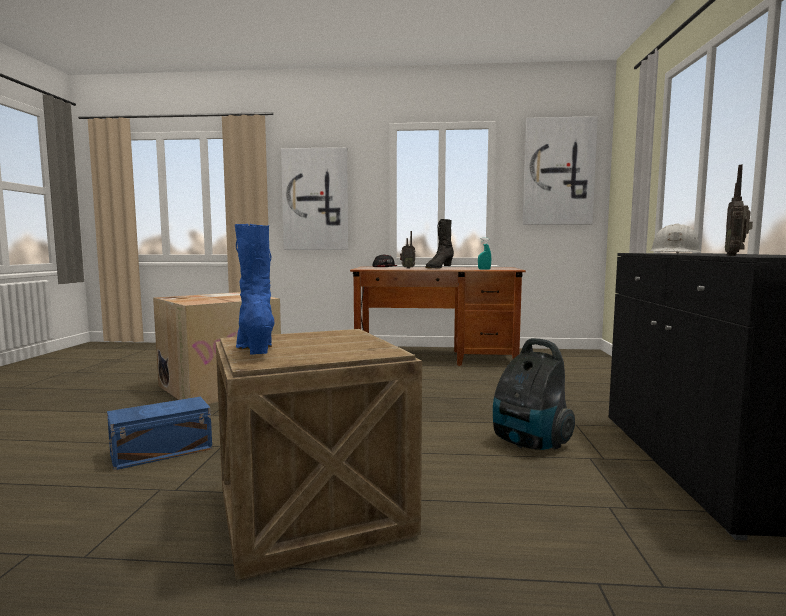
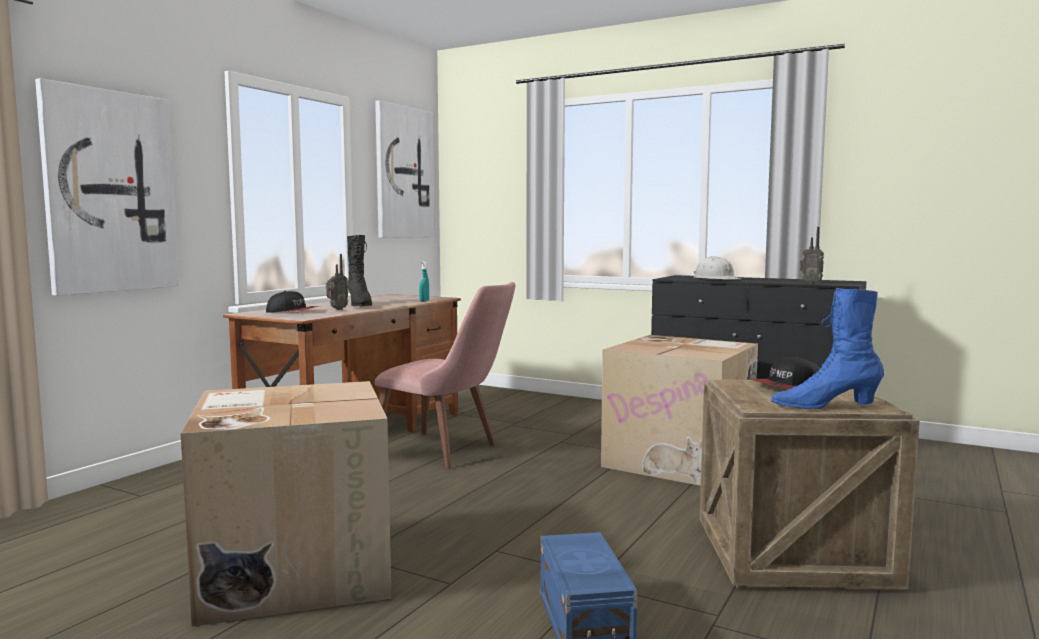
camera: 65 degrees left, 0 degrees up
vacuum cleaner [493,338,575,450] -> cardboard box [601,335,758,486]
none -> pink chair [375,282,515,470]
none -> cap [751,357,820,388]

